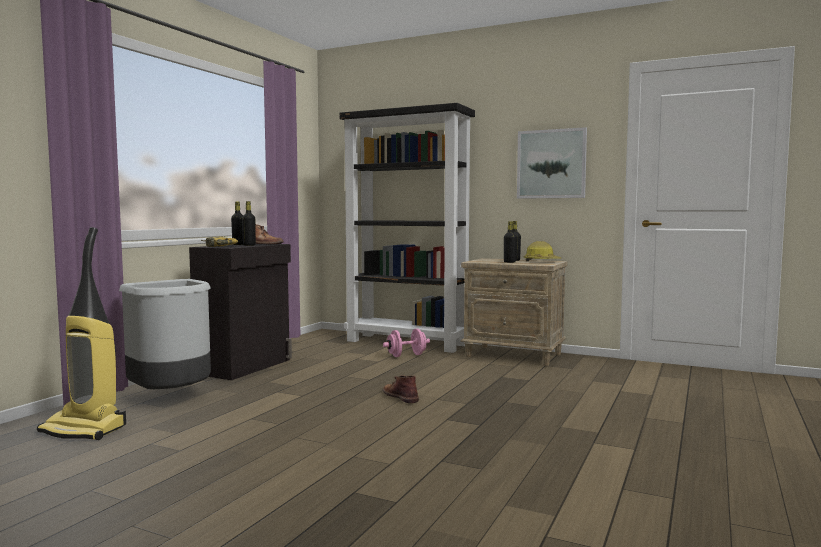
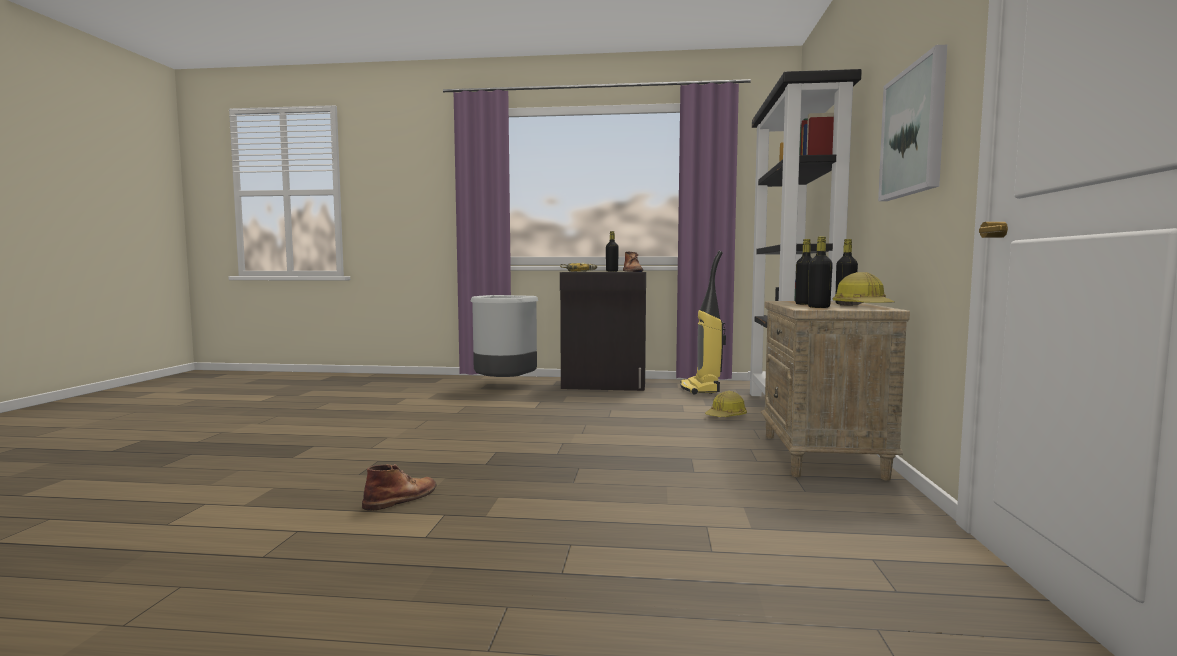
camera: 70 degrees right, 0 degrees up
vacuum cleaner [37,227,126,440] -> vacuum cleaner moved to [680,251,726,395]
black bottle [242,201,256,246] -> black bottle moved to [808,236,833,308]
pink dumbbell [383,329,430,357] -> hard hat [705,391,747,417]
brown boot [383,375,419,403] -> brown boot moved to [362,464,437,511]

